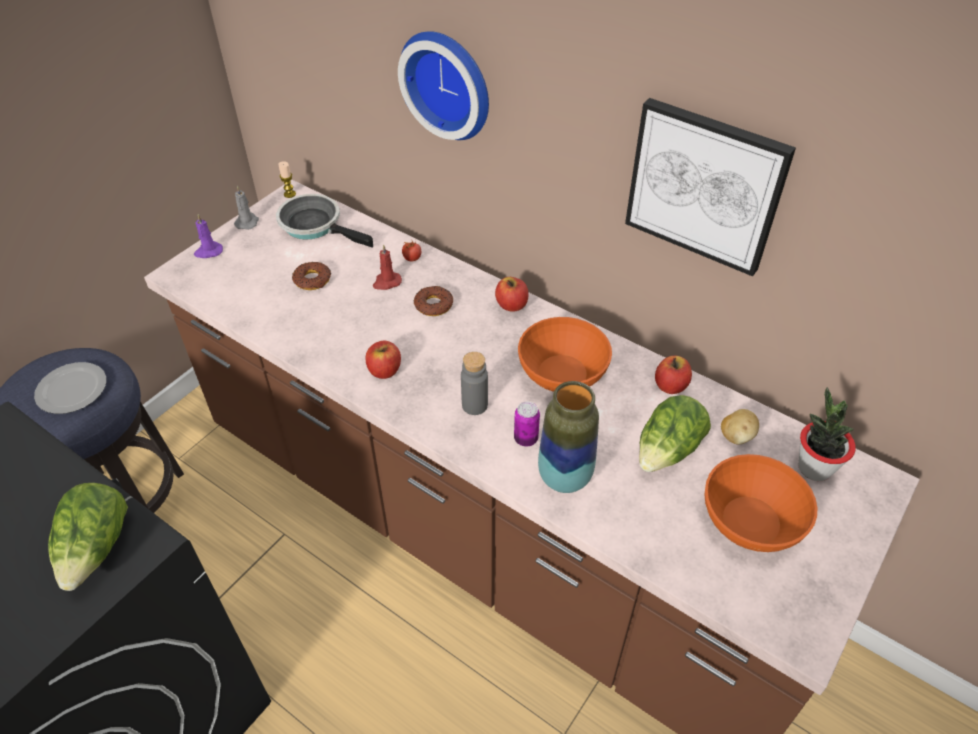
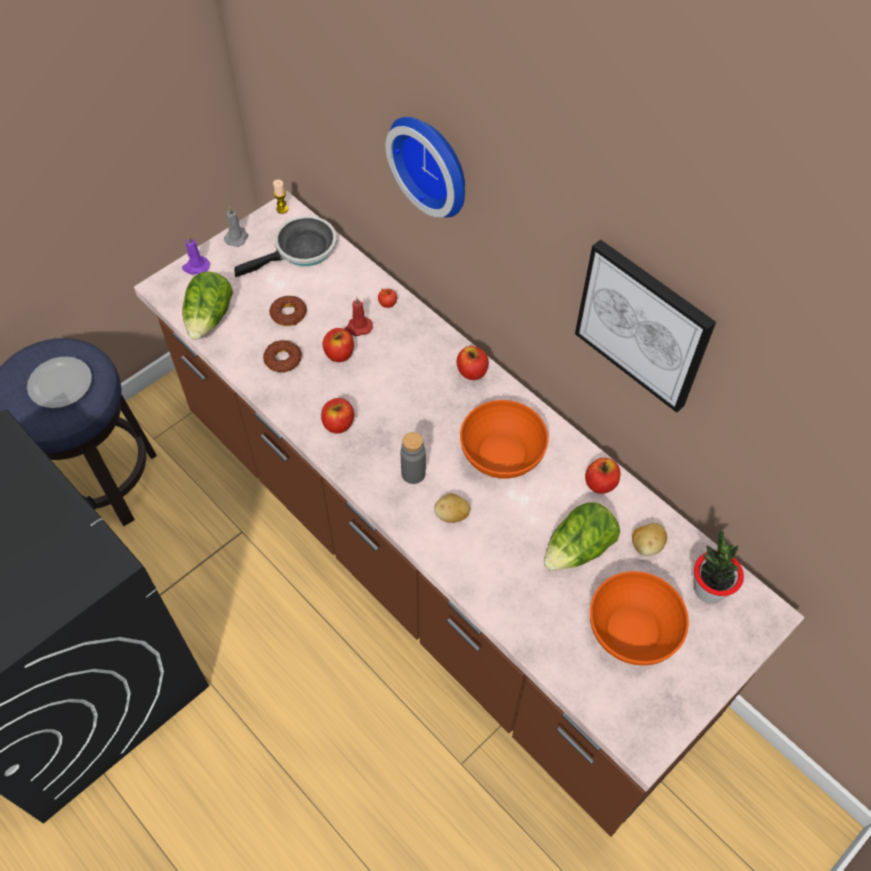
camera: 10 degrees right, 10 degrees up
lettuce [48,483,128,591] -> lettuce moved to [182,271,233,340]
frying pan [276,194,373,248] -> frying pan turned 105 degrees clockwise [234,216,337,277]
donut [414,286,453,316] -> donut moved to [263,340,302,372]
can [514,402,540,447] -> potato [434,493,470,523]
vase [538,381,599,493] -> none
none -> apple [323,328,354,362]

